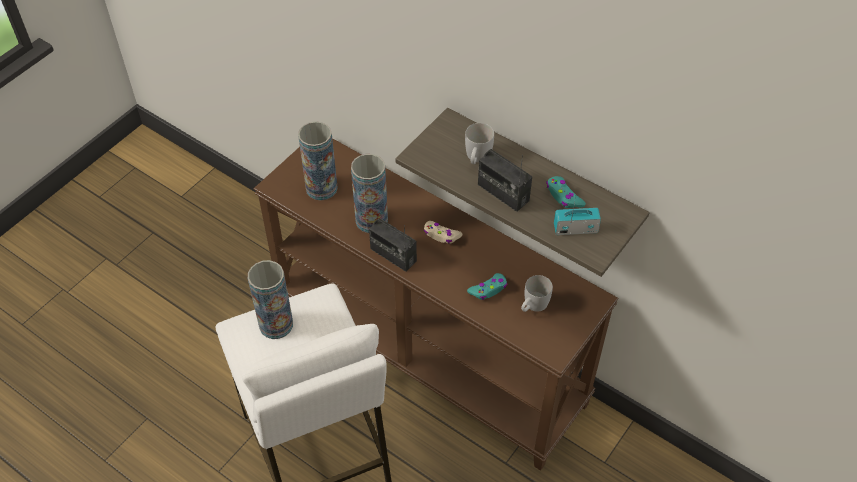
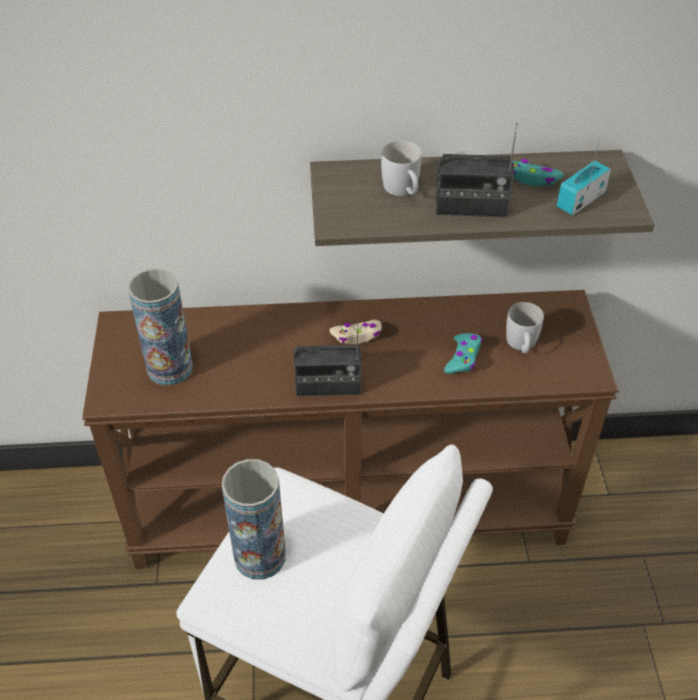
camera: 40 degrees left, 5 degrees down
vase [351,154,388,233] -> none

